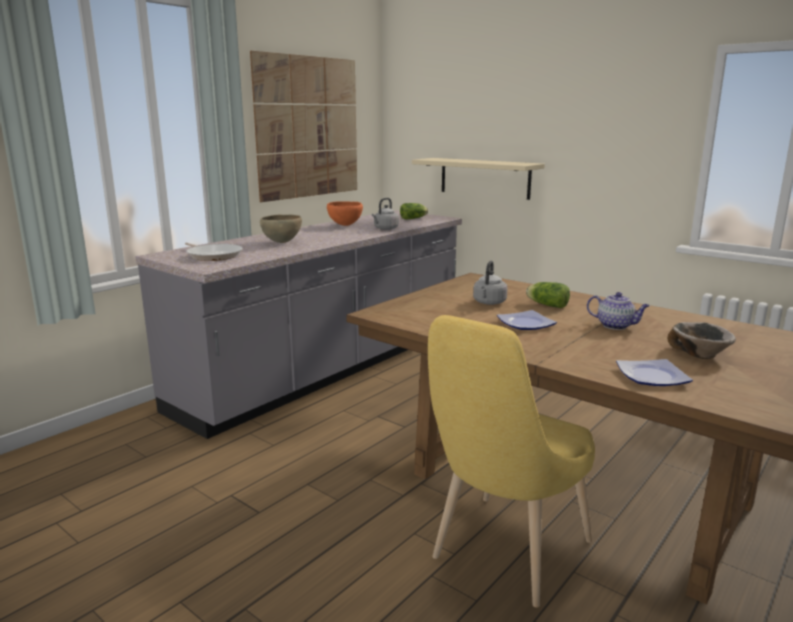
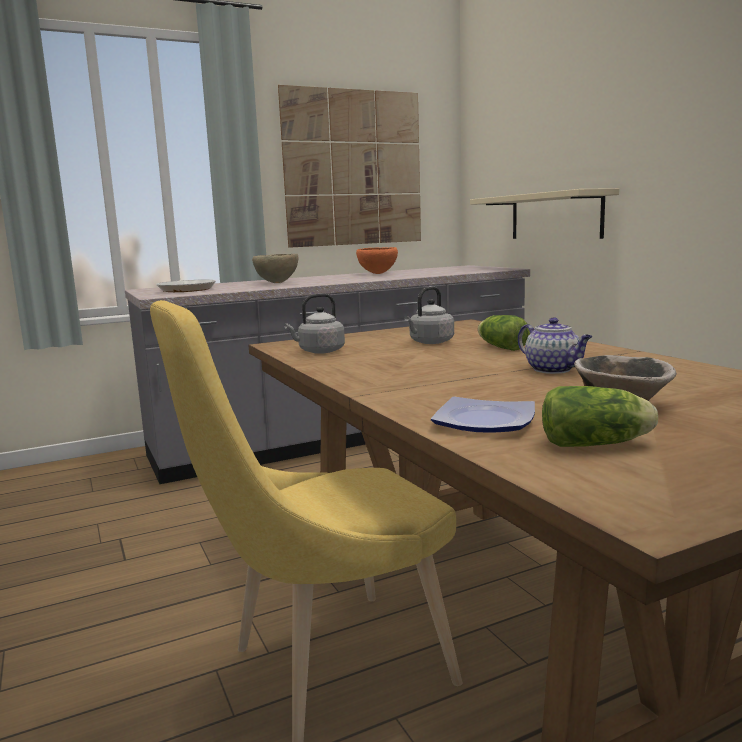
camera: 25 degrees right, 5 degrees down
grey kettle [372,198,399,230] -> grey kettle moved to [284,293,345,354]
lettuce [400,203,428,219] -> lettuce moved to [542,386,658,447]
plate [497,310,557,330] -> none

